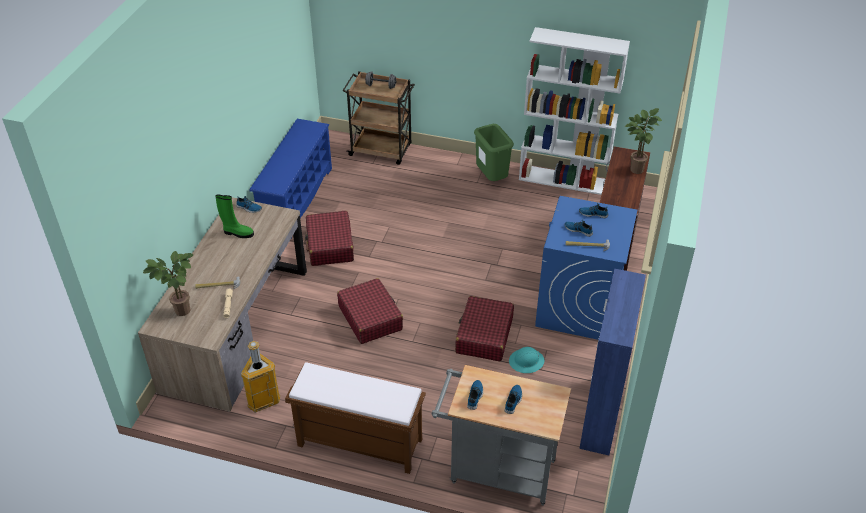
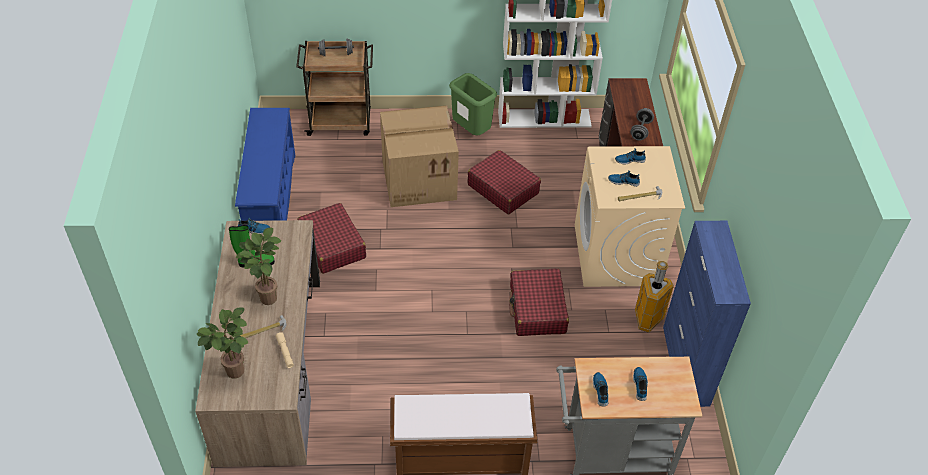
camera: 20 degrees left, 5 degrees up
trash can [241,341,280,413] -> trash can moved to [635,261,674,333]
red suitcase [337,278,403,344] -> red suitcase moved to [468,150,541,214]
turquoise hard hat [509,347,544,373] -> none
blue washing machine [535,196,637,340] -> beige washing machine [575,146,685,287]
potted plant [625,108,662,174] -> potted plant moved to [236,227,281,305]
none -> cardboard box [380,106,459,207]
none -> grey dumbbell [630,108,654,141]

